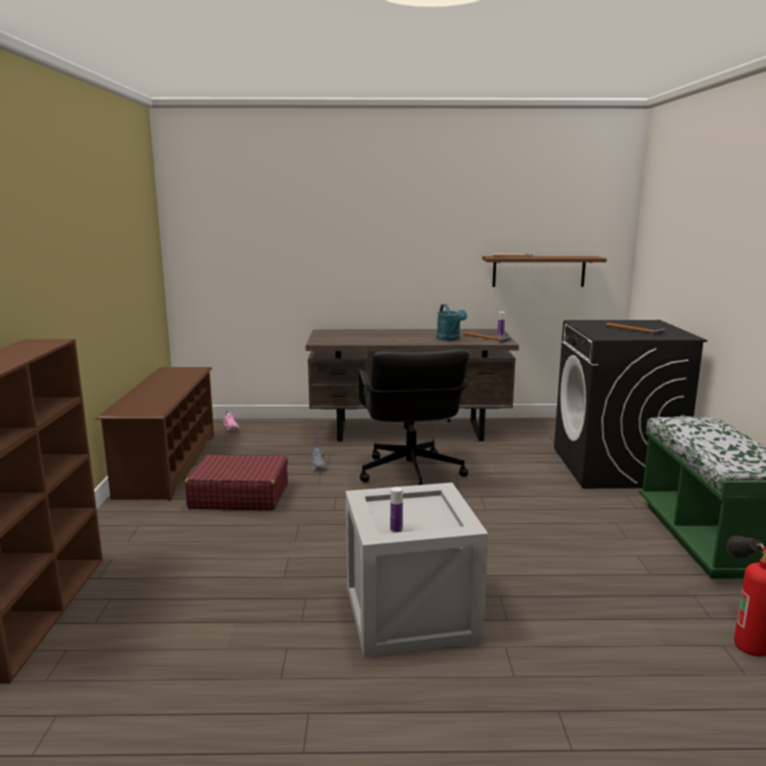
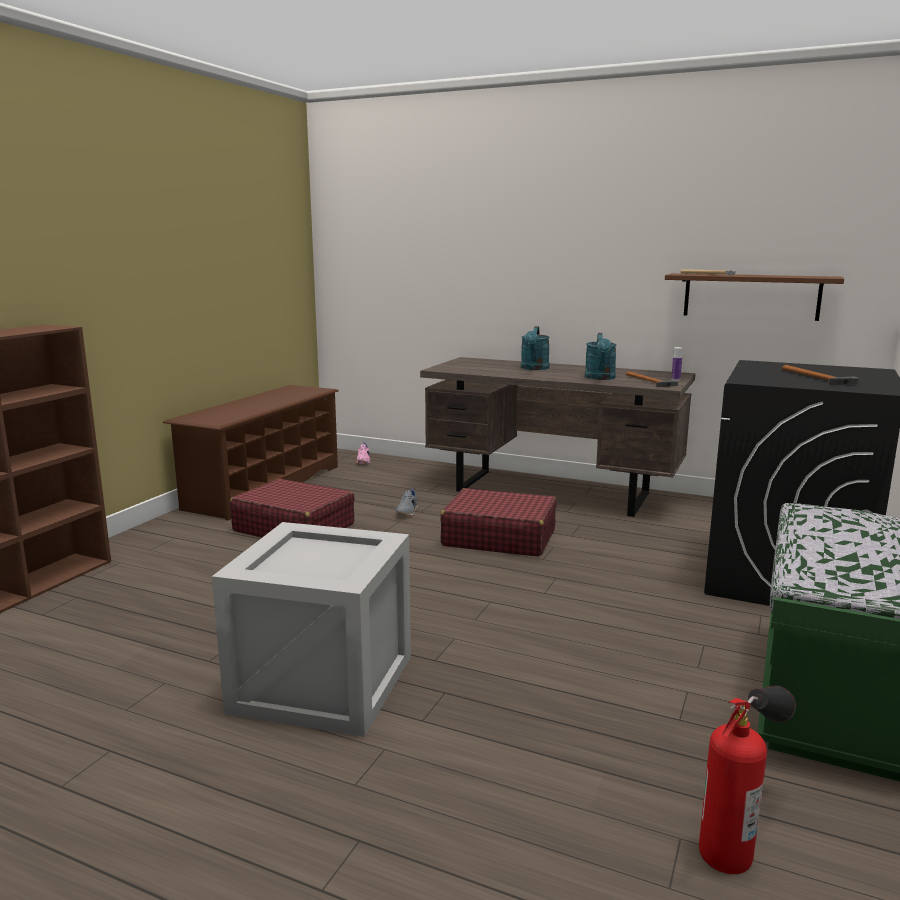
camera: 25 degrees right, 0 degrees up
black office chair [359,348,469,485] -> red suitcase [440,488,557,557]
bottle [390,487,403,533] -> none
none -> turquoise watering can [521,326,550,370]

